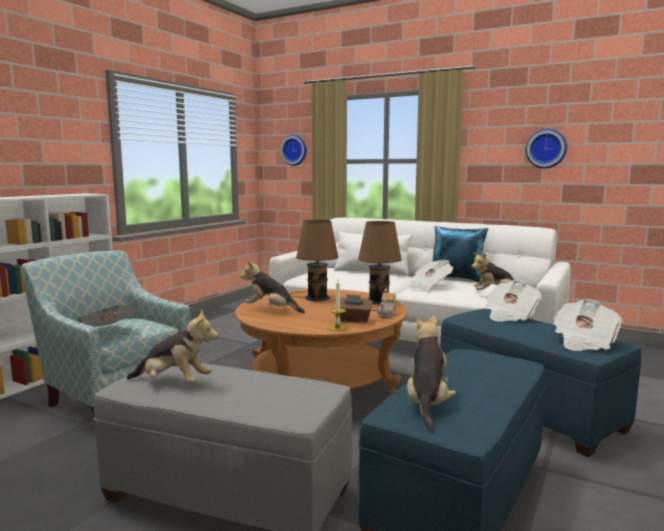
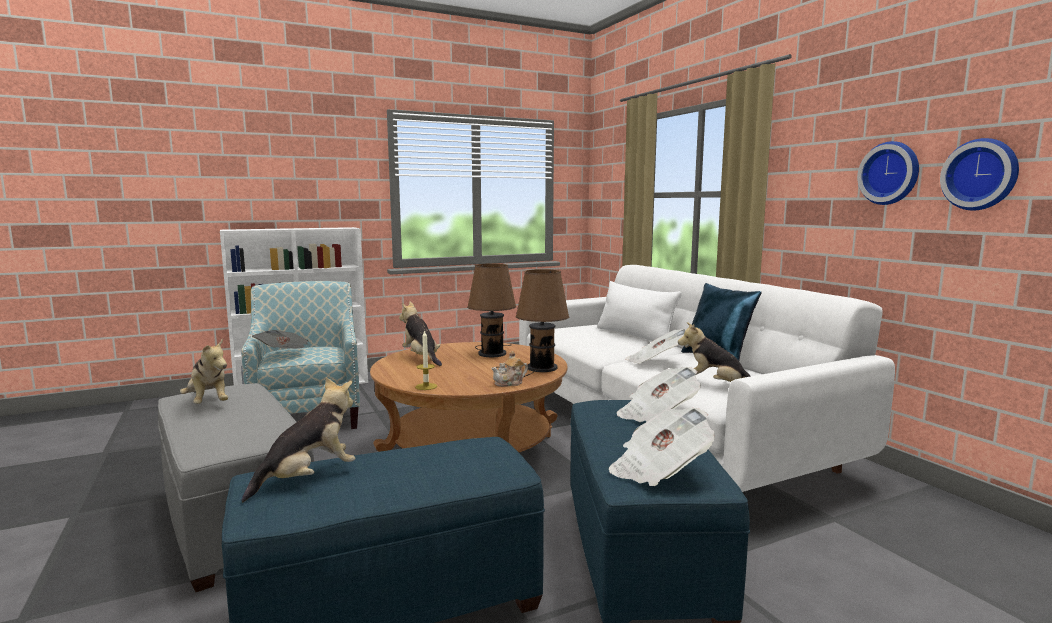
camera: 35 degrees right, 0 degrees up
wall clock [281,135,307,166] -> wall clock moved to [940,138,1019,210]
brown tissue box [340,294,373,322] -> none

